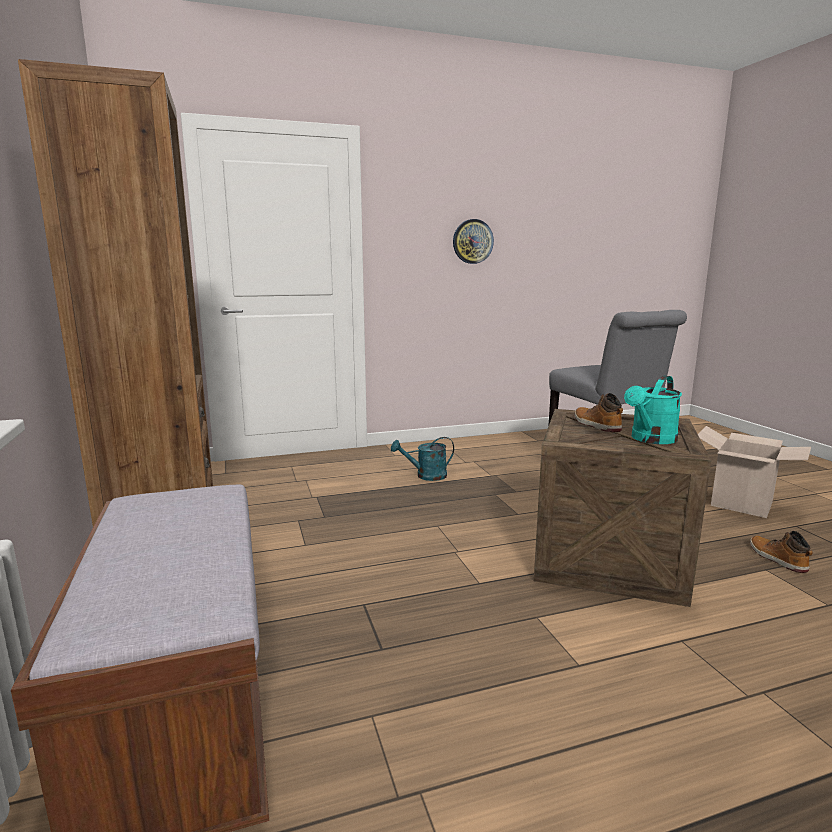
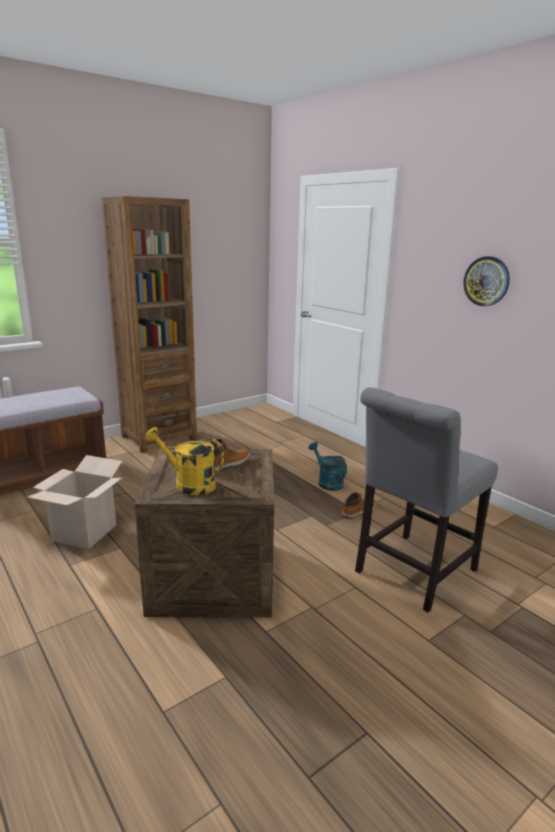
camera: 70 degrees right, 5 degrees up
turquoise watering can [624,375,682,444] -> yellow watering can [145,427,224,495]
cardboard box [698,426,811,518] -> cardboard box moved to [26,455,122,549]
boot [750,531,813,573] -> boot moved to [342,493,377,519]

